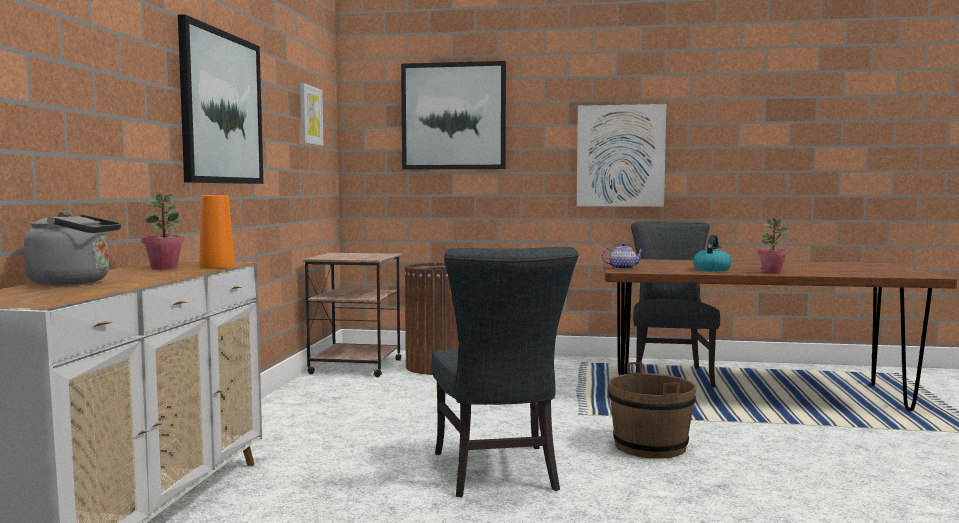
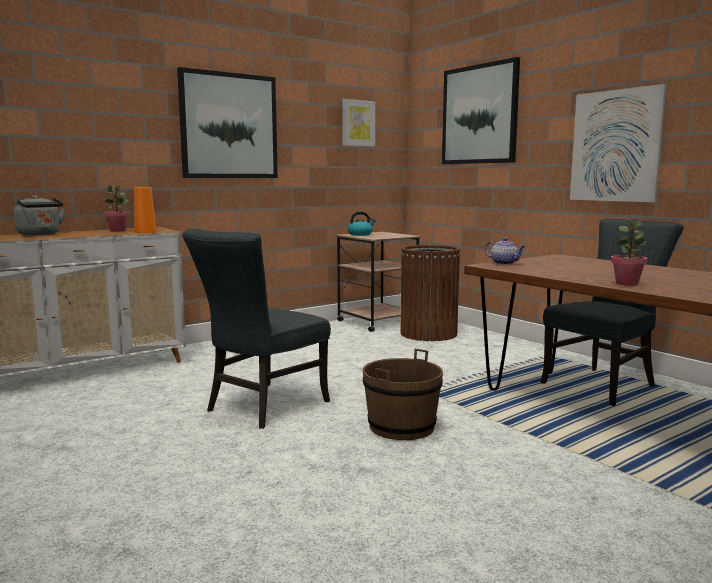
camera: 45 degrees right, 5 degrees up
kettle [693,235,732,271] -> kettle moved to [348,211,375,236]

